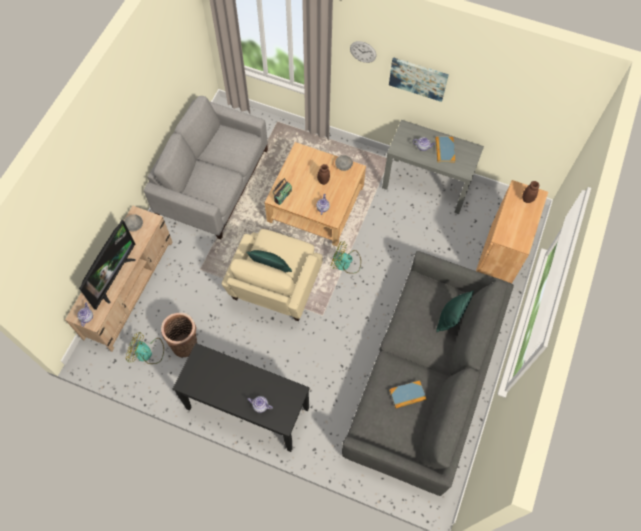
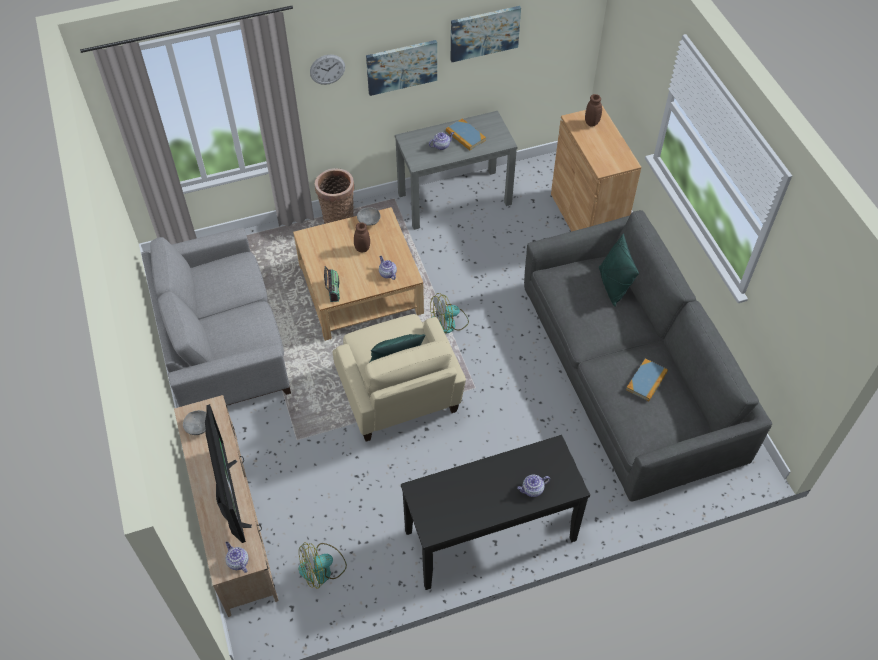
camera: 40 degrees left, 10 degrees down
basket [161,313,197,357] -> basket moved to [315,168,354,224]
none -> picture [451,6,521,62]

